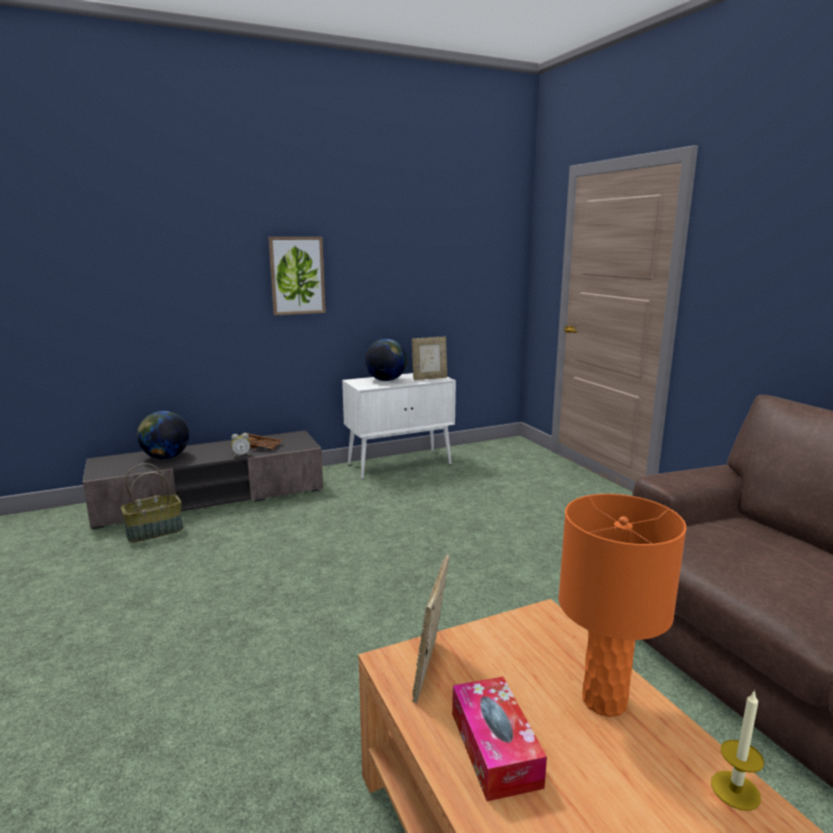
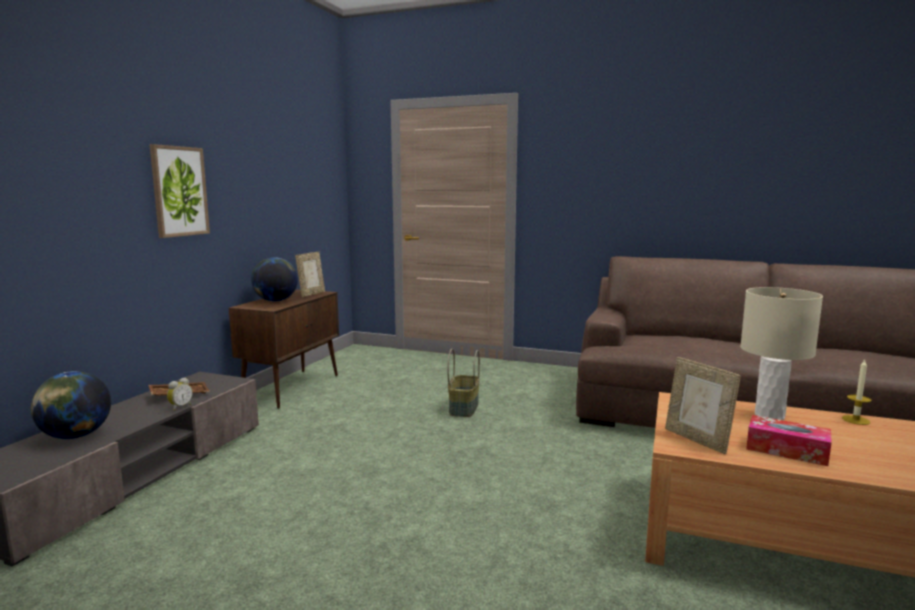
camera: 45 degrees left, 5 degrees down
basket [121,463,183,542] -> basket moved to [447,349,480,417]
white cabinet [342,373,456,479] -> brown cabinet [229,289,339,409]
orange table lamp [559,494,686,717] -> beige table lamp [740,287,823,420]

